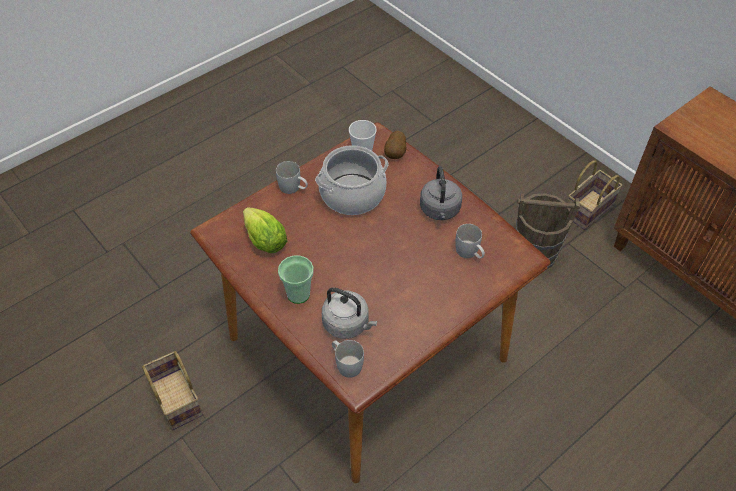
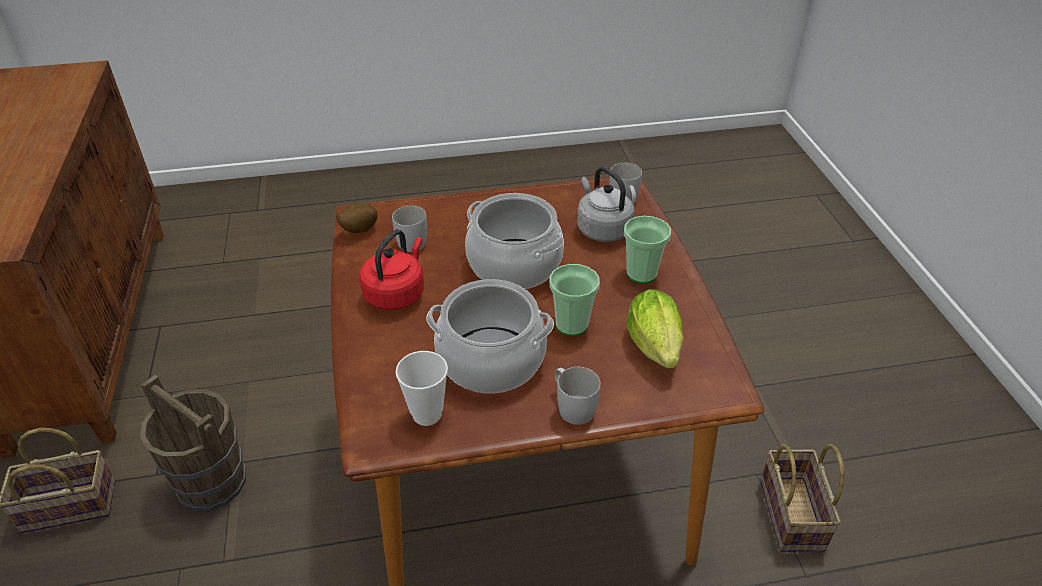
camera: 150 degrees left, 10 degrees down
potato [384,131,406,159] -> potato moved to [336,203,377,233]
grey kettle [420,166,462,220] -> red kettle [360,229,424,310]
none -> cooking pot [465,193,564,289]
none -> cup [549,264,600,336]

